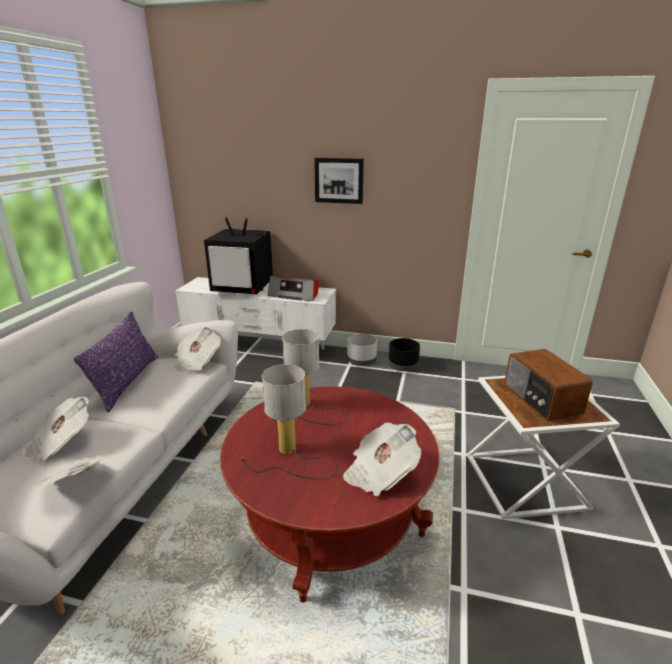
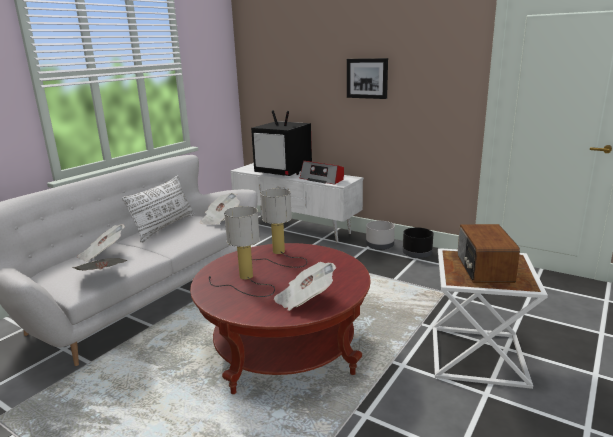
camera: 20 degrees right, 5 degrees down
purple pillow [74,312,158,413] -> white pillow [122,175,195,243]

